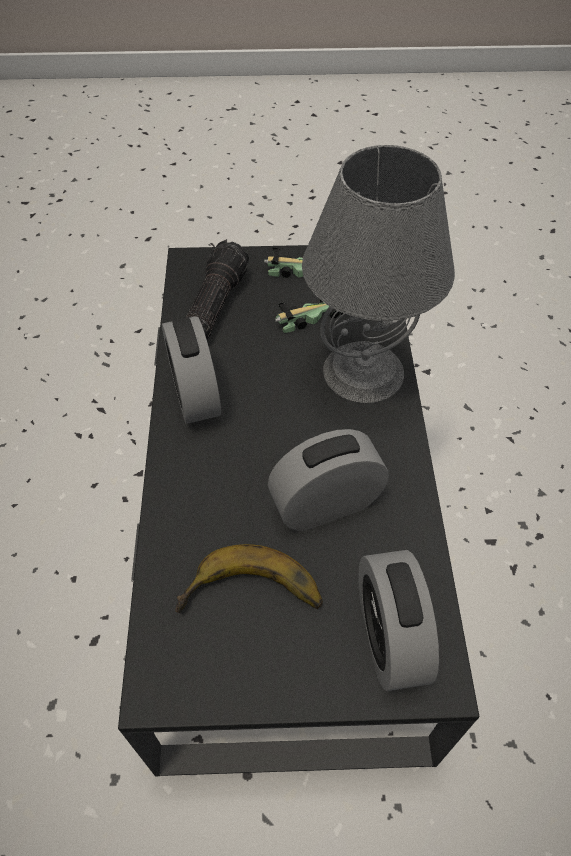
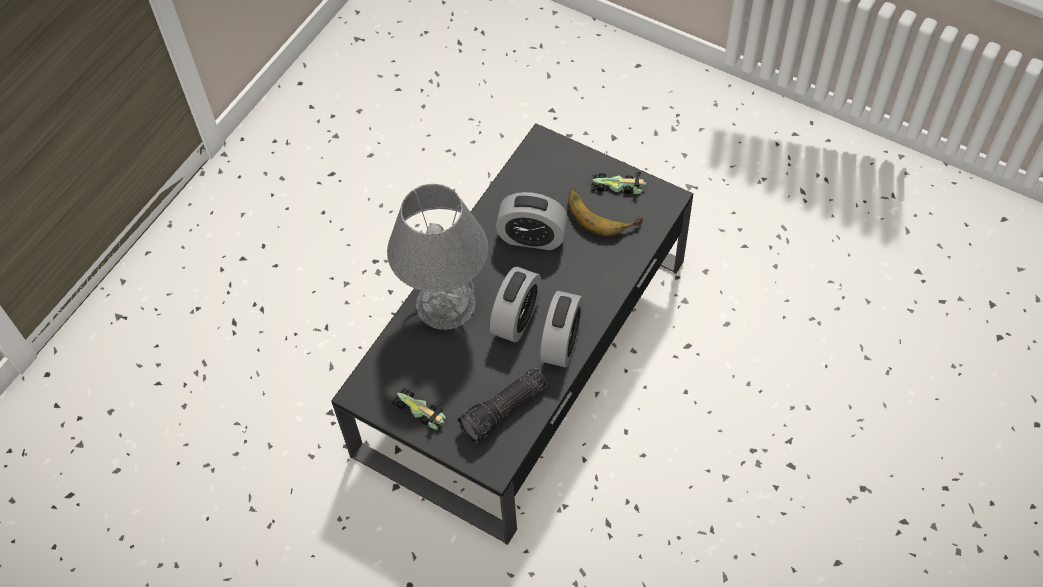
camera: 145 degrees left, 5 degrees up
toy car [275,300,343,333] -> toy car moved to [591,172,647,194]
alarm clock [359,550,439,691] -> alarm clock moved to [490,267,542,342]

